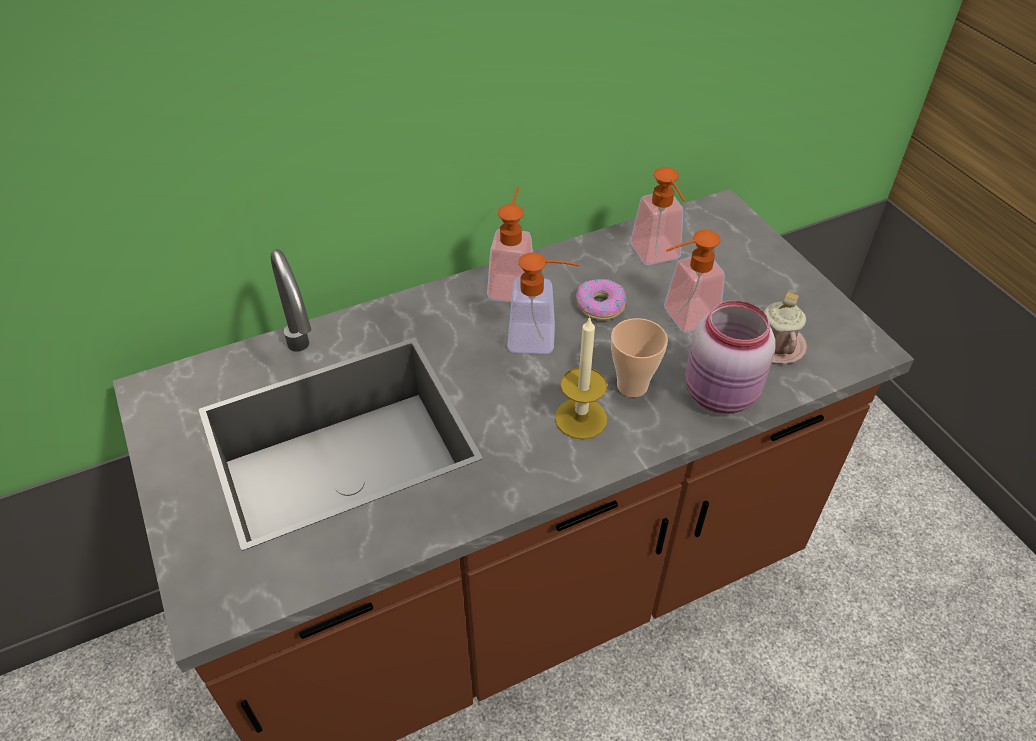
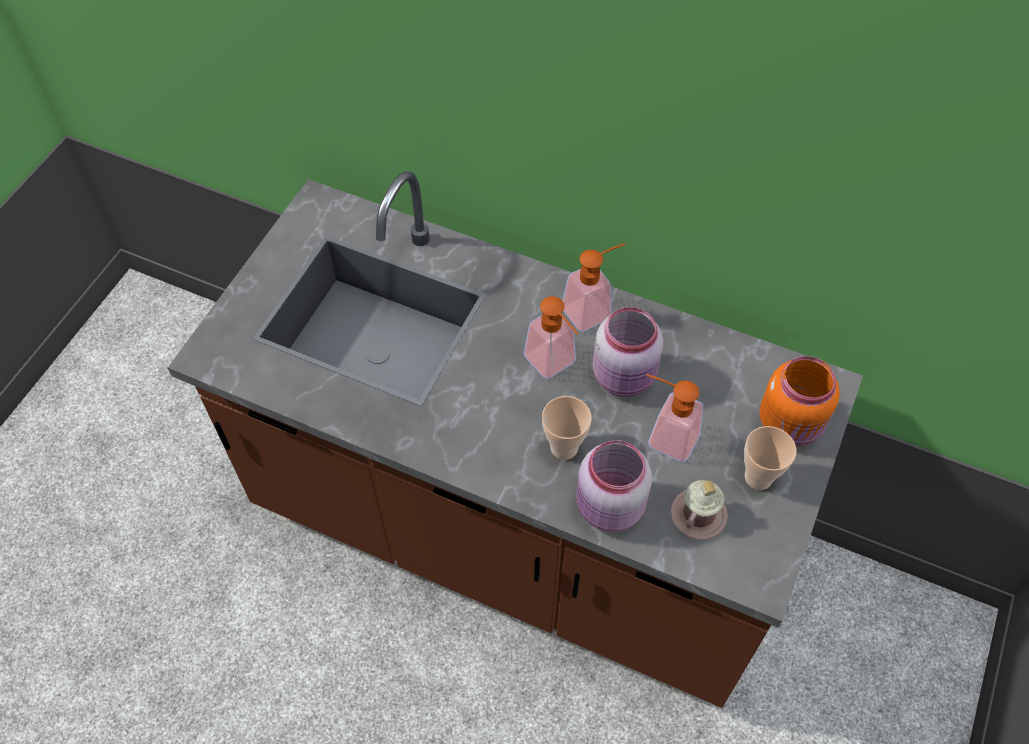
camera: 50 degrees right, 10 degrees up
candle [555,316,607,440] -> none
donut [576,279,626,320] -> pink jar [593,307,663,397]
soap dispenser [630,167,685,265] -> none
none -> cup [744,426,797,490]
none -> orange jar [759,356,840,447]

